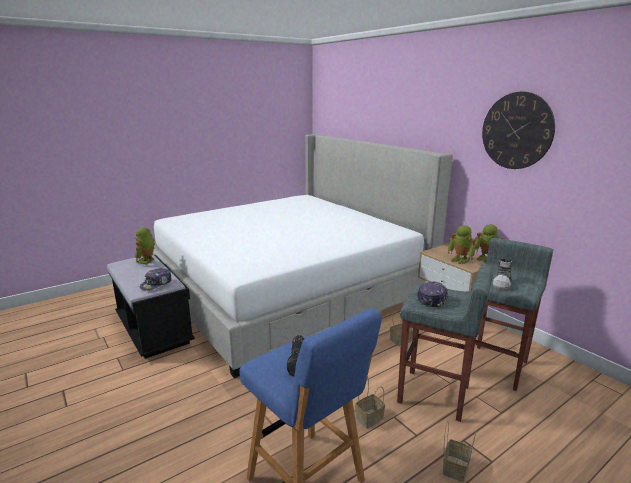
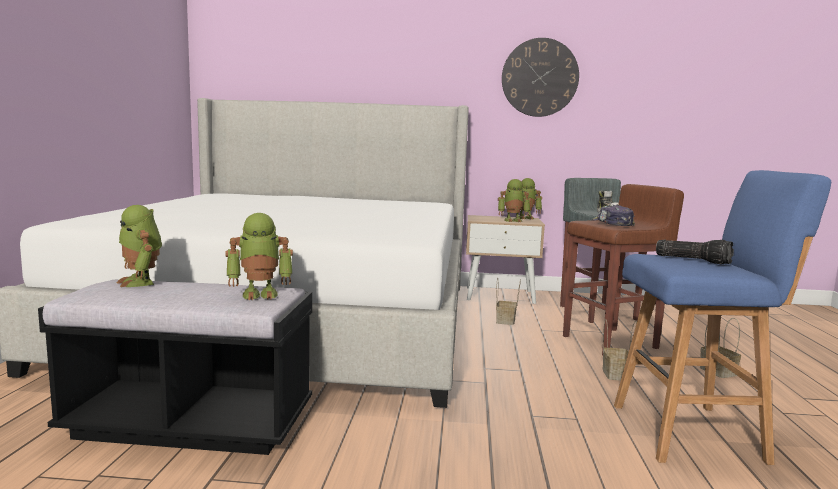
camera: 50 degrees left, 10 degrees down
cap [139,268,171,291] -> toy robot [225,213,293,300]
grey stool [397,264,493,422] -> brown stool [563,184,684,356]

